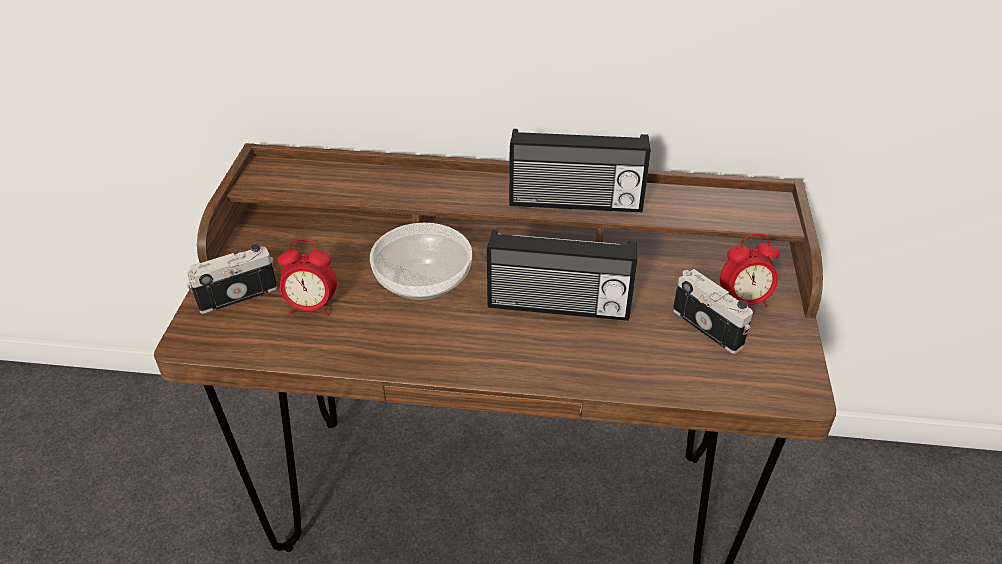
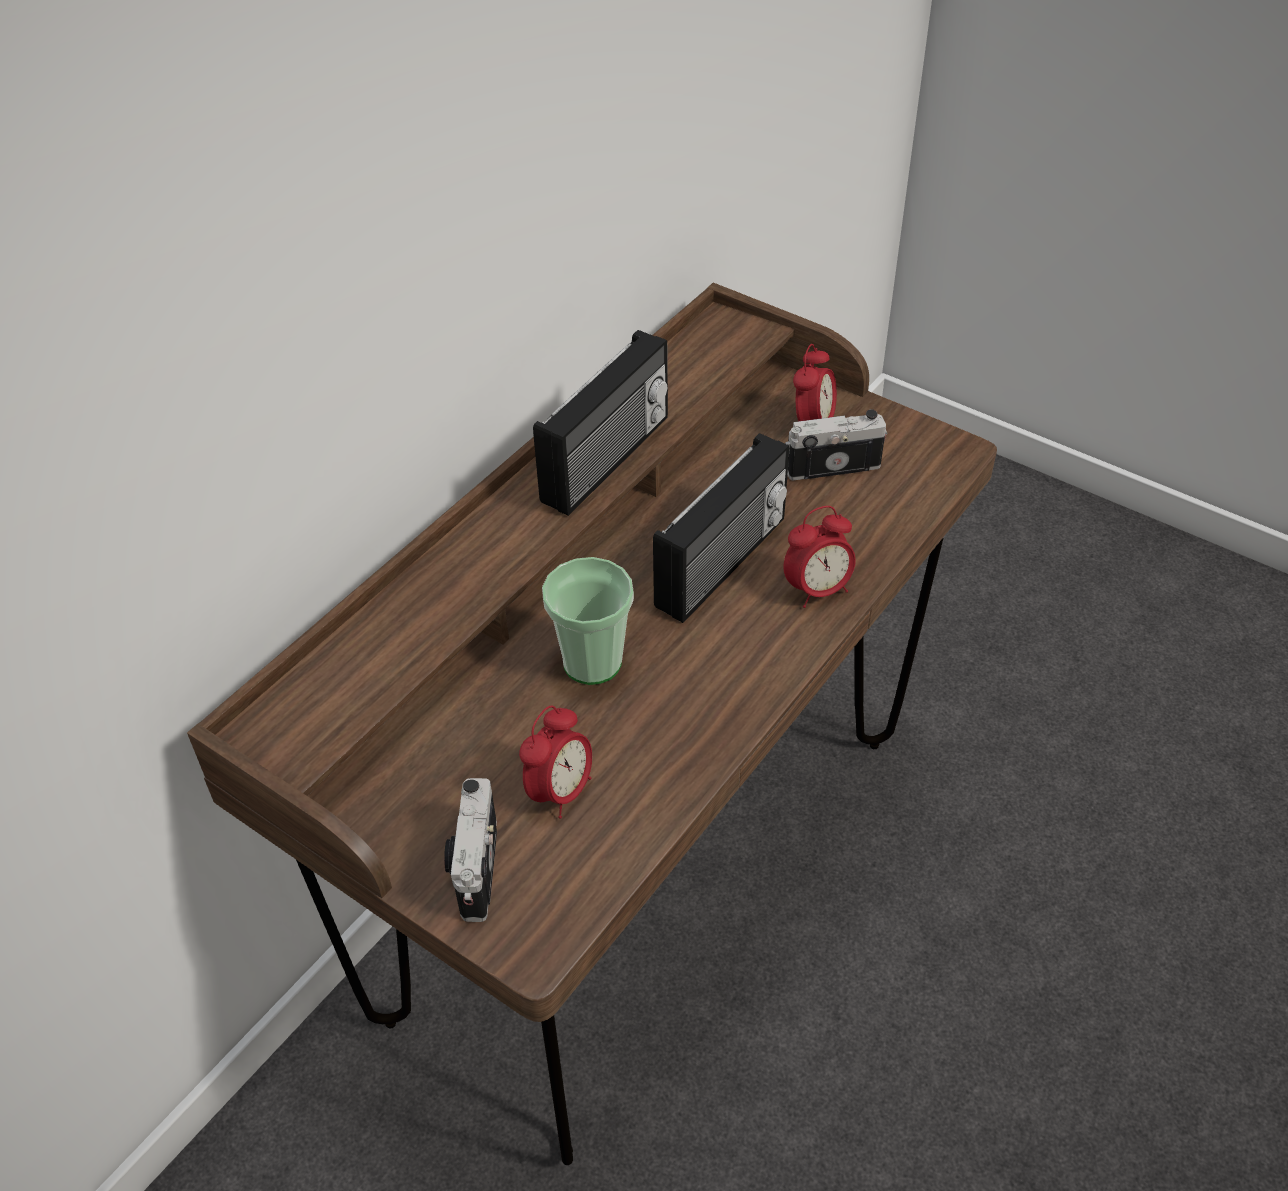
camera: 60 degrees left, 5 degrees up
bowl [370,223,472,300] -> cup [542,557,634,685]
none -> alarm clock [784,506,856,608]

